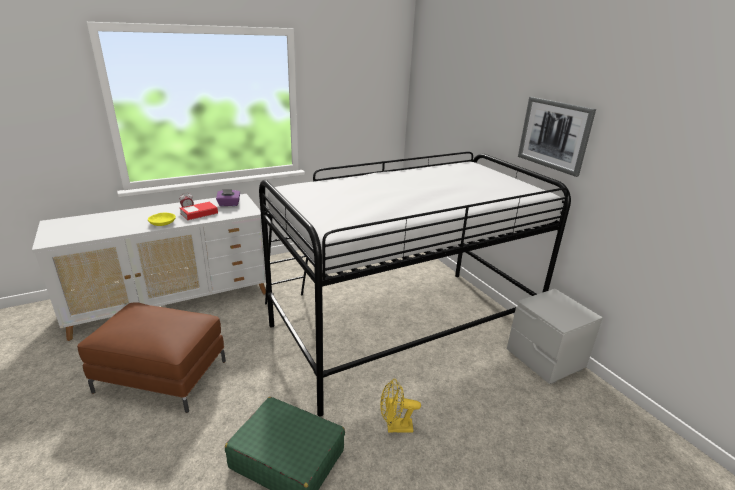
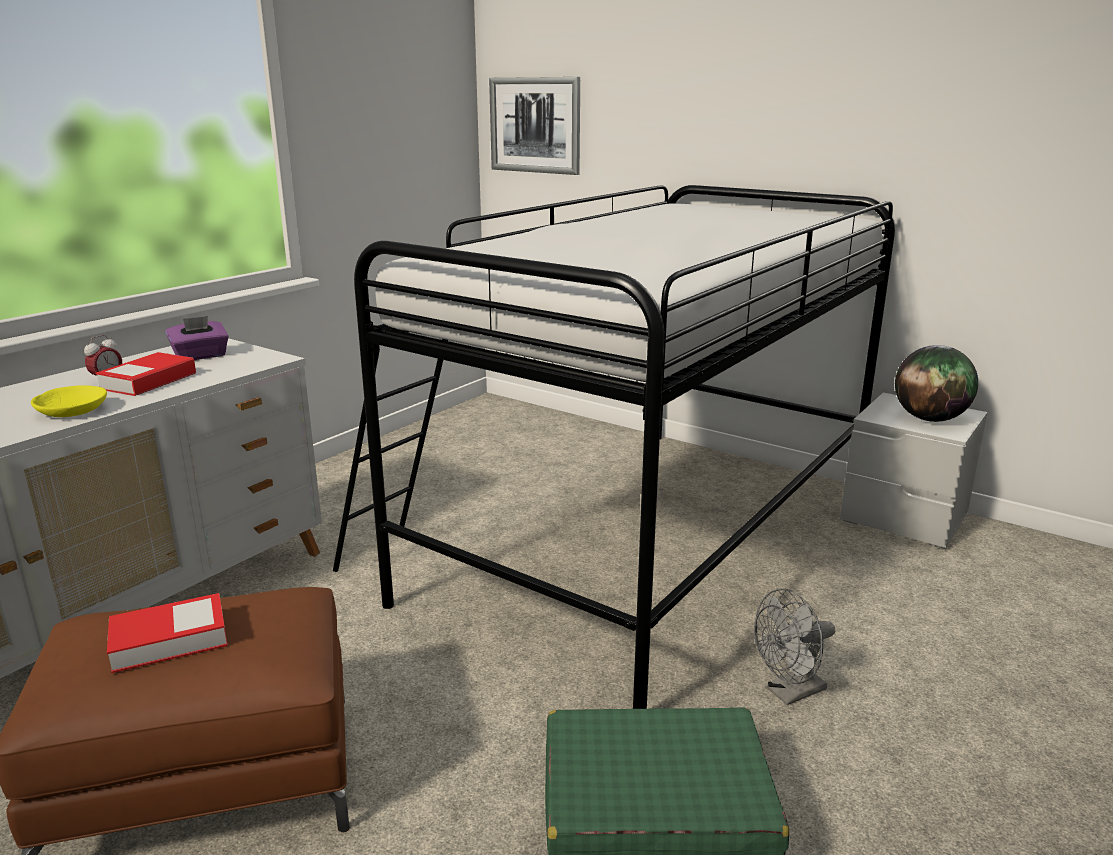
camera: 25 degrees left, 5 degrees down
yellow fan [380,379,421,432] -> grey fan [754,589,835,705]
picture [518,97,596,177] -> picture moved to [489,77,580,175]
none -> book [107,593,228,673]
none -> globe [895,345,978,422]

